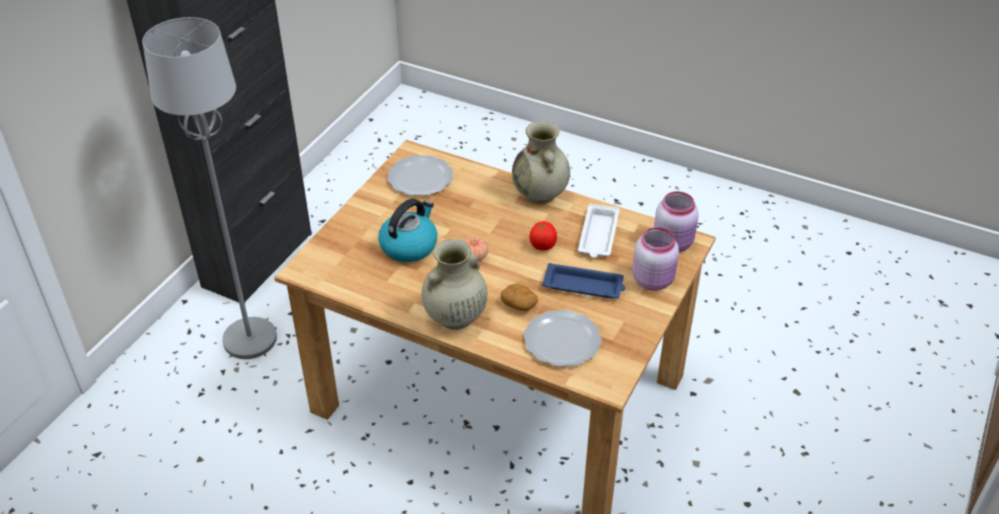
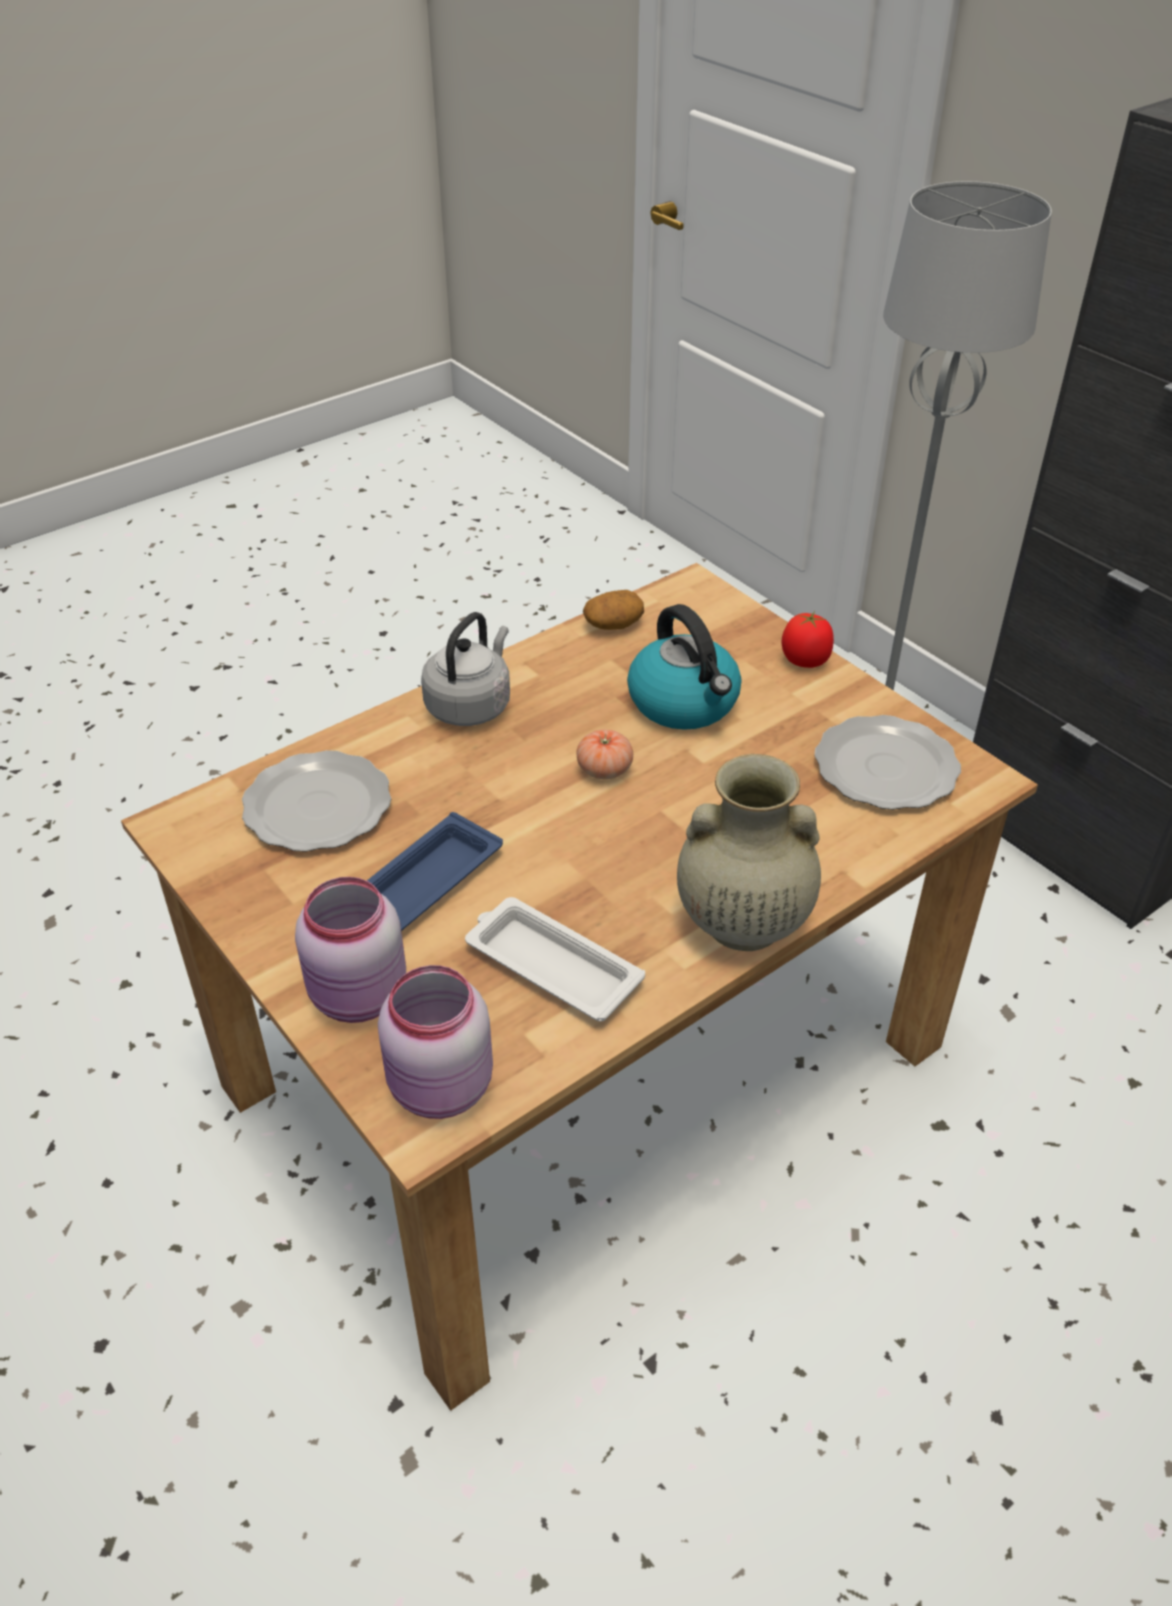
camera: 115 degrees right, 0 degrees up
beige vase [422,239,488,330] -> grey kettle [421,612,510,726]
potato [501,284,538,311] -> potato moved to [583,590,644,630]
tomato [530,221,557,251] -> tomato moved to [781,611,834,668]

